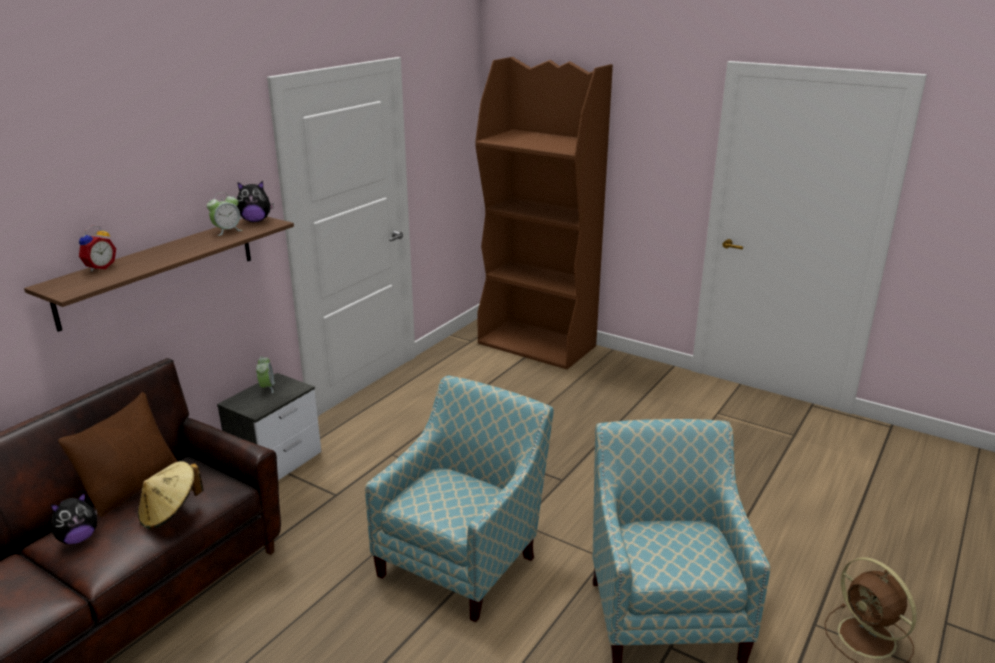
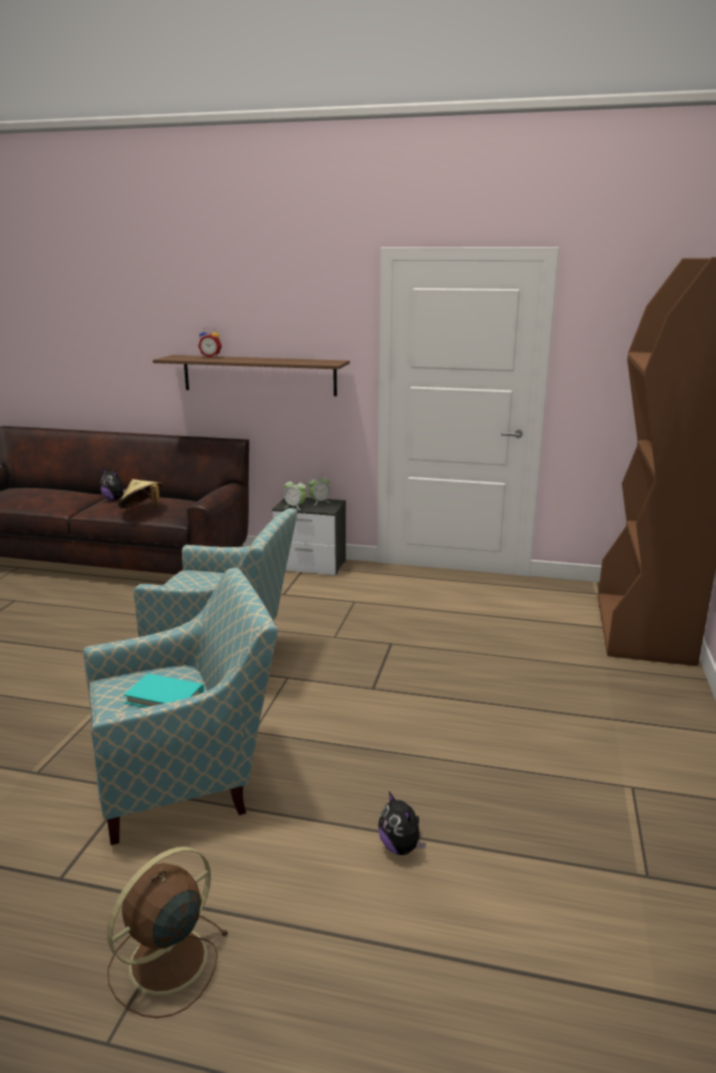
camera: 70 degrees right, 5 degrees down
brown pillow [58,392,178,517] -> none
alarm clock [207,192,243,236] -> alarm clock moved to [284,478,306,510]
plush toy [237,181,274,222] -> plush toy moved to [378,791,426,855]
none -> turquoise book [124,674,204,708]

